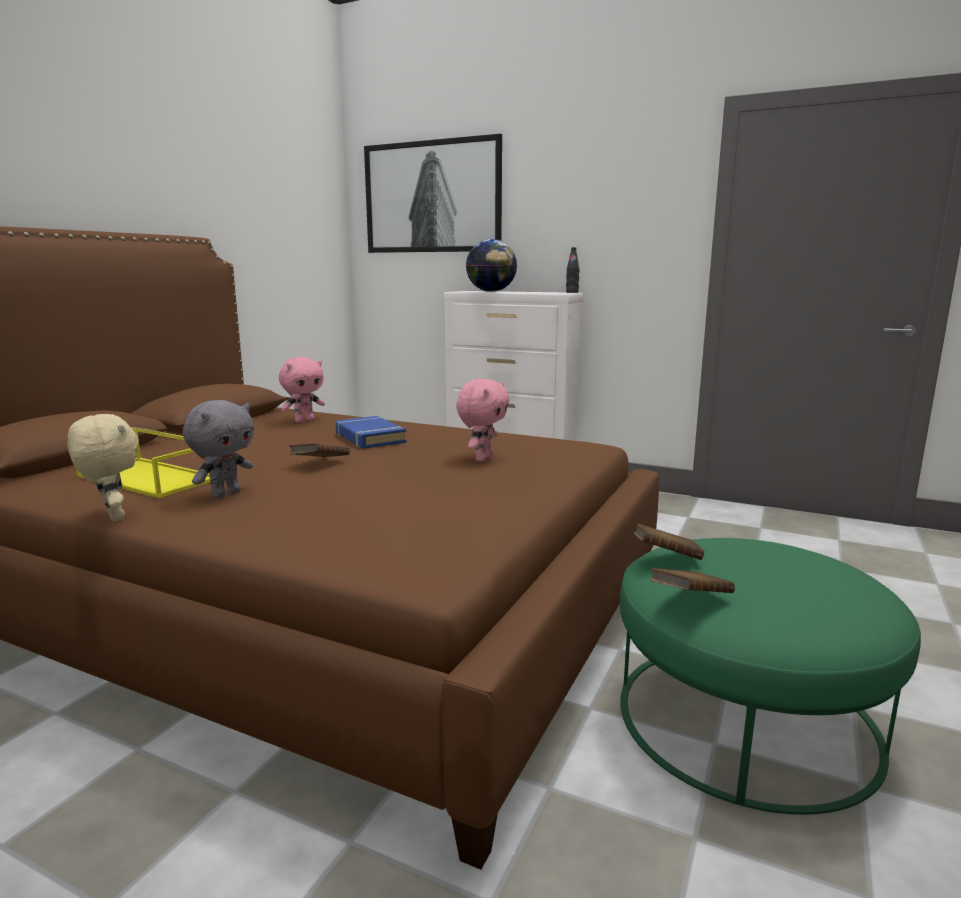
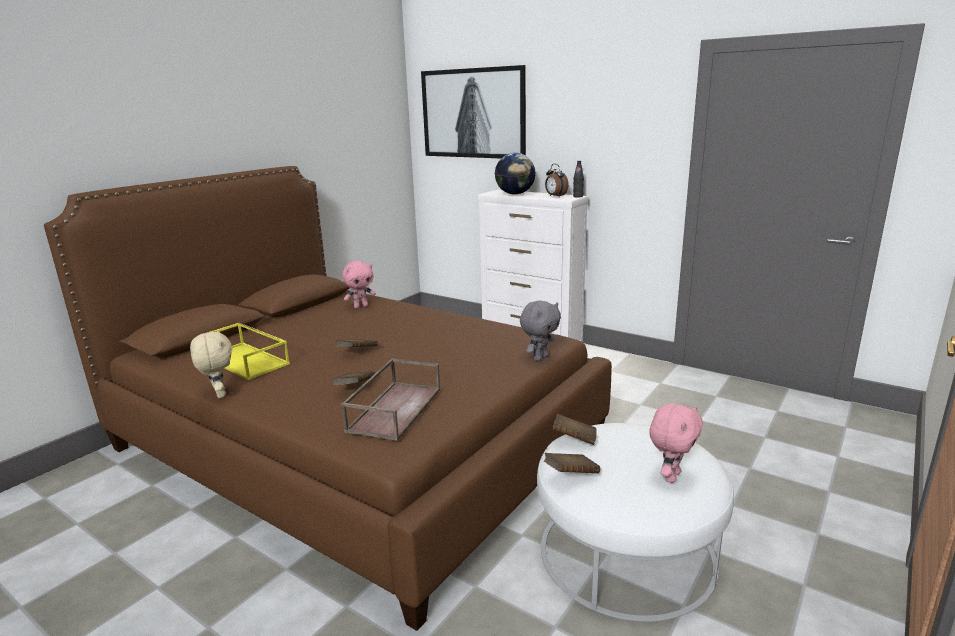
camera: 10 degrees right, 5 degrees up
grey plush toy [183,400,254,499] -> grey plush toy moved to [520,300,561,361]
blue book [336,416,406,449] -> none
pink plush toy [456,379,509,462] -> pink plush toy moved to [649,403,703,483]
green ottoman [620,538,921,815] -> white ottoman [537,423,734,622]
none -> brown book [332,371,375,386]
none -> brown tray [341,358,440,441]
none -> alarm clock [545,164,569,196]

